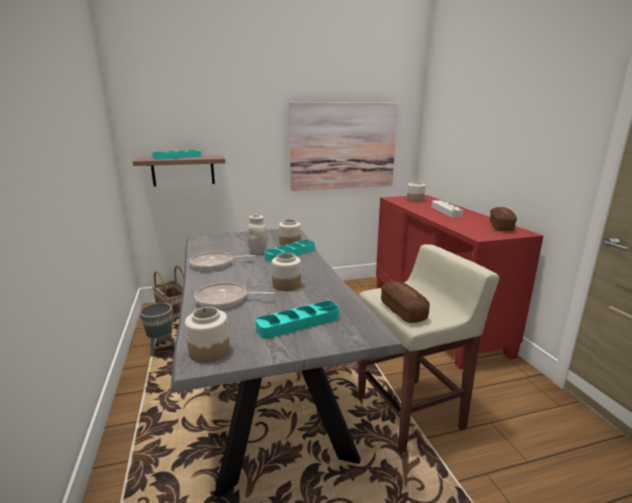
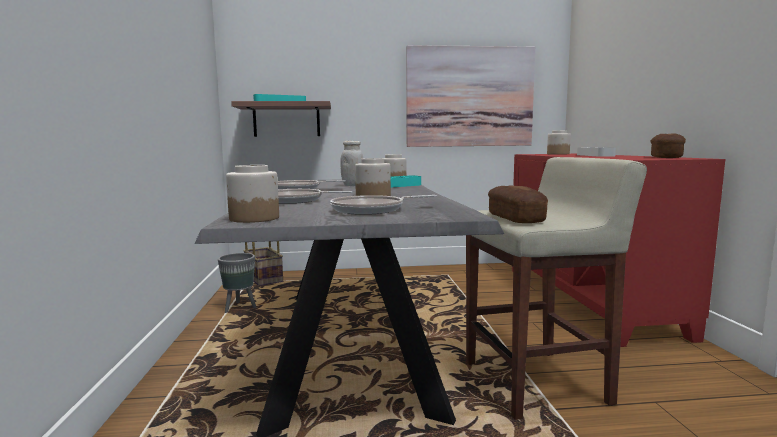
camera: 10 degrees right, 10 degrees down
turquoise tray [256,301,339,339] -> frying pan [330,195,437,215]

